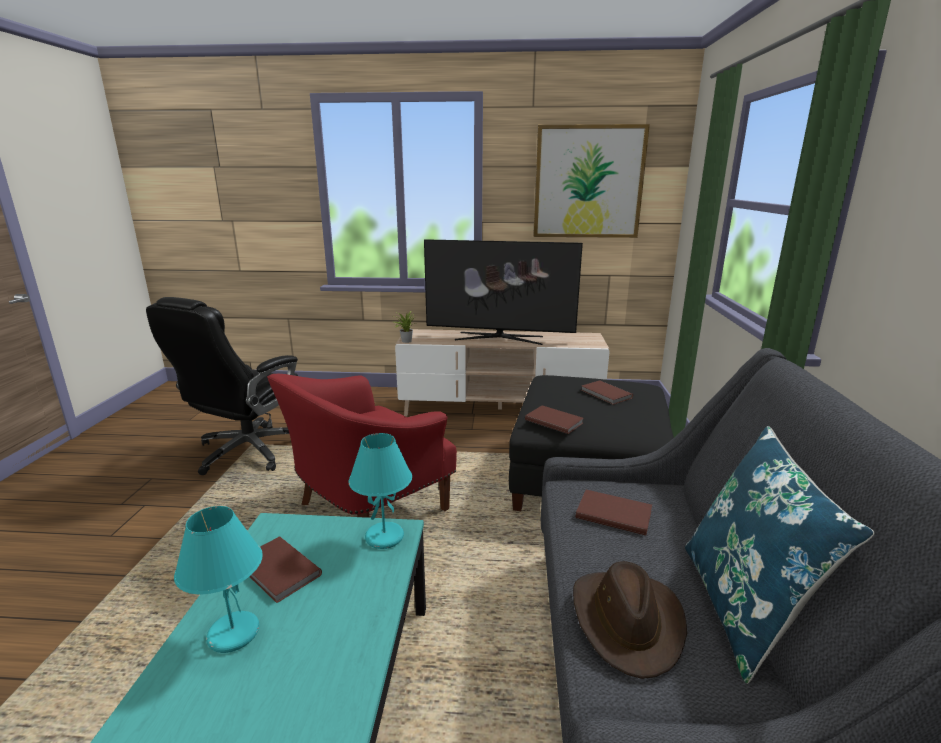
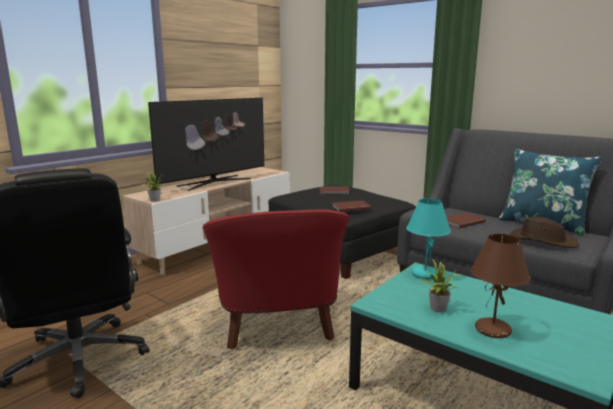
camera: 55 degrees left, 5 degrees down
turquoise table lamp [174,506,263,653] -> brown table lamp [470,234,531,338]
brown book [249,537,322,603] -> potted plant [421,259,461,312]
picture [533,124,650,238] -> none

